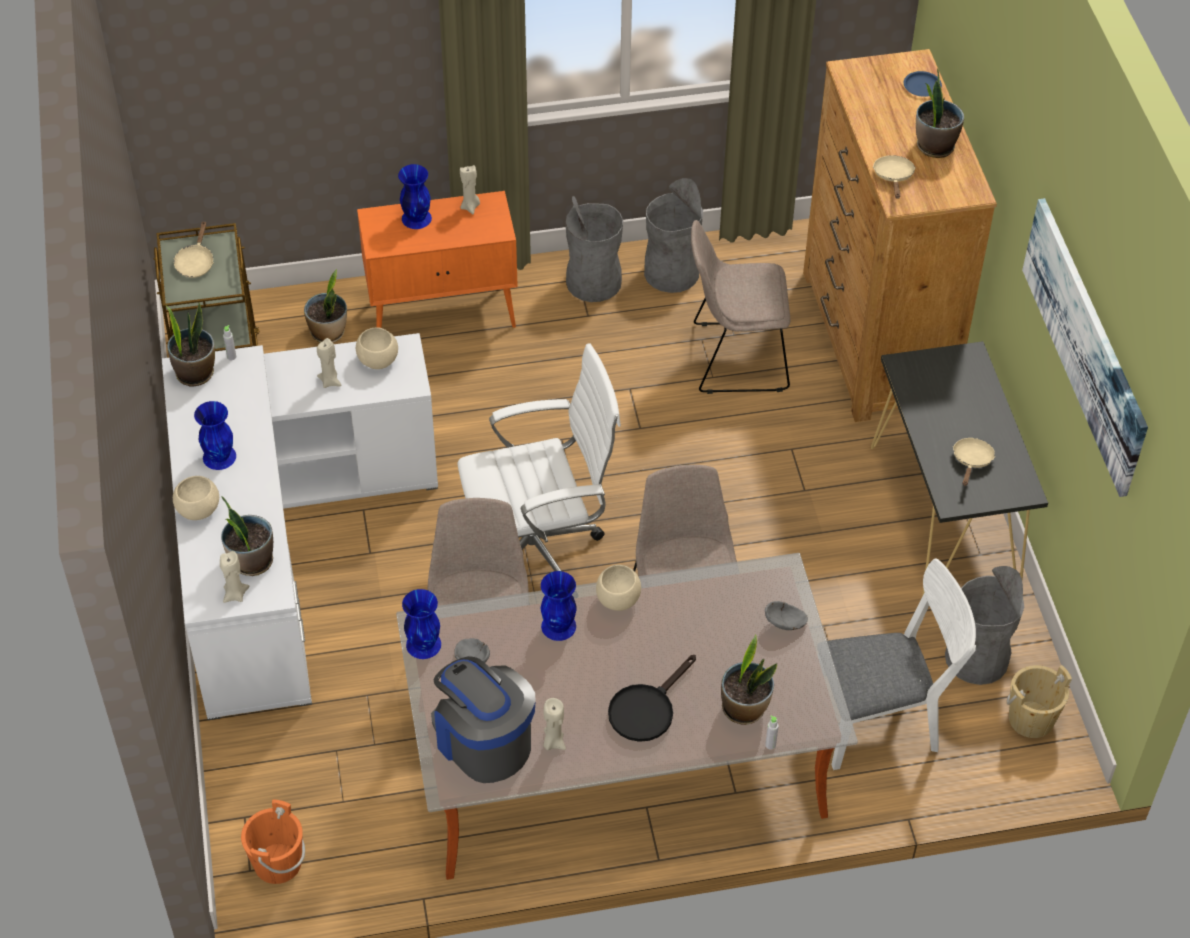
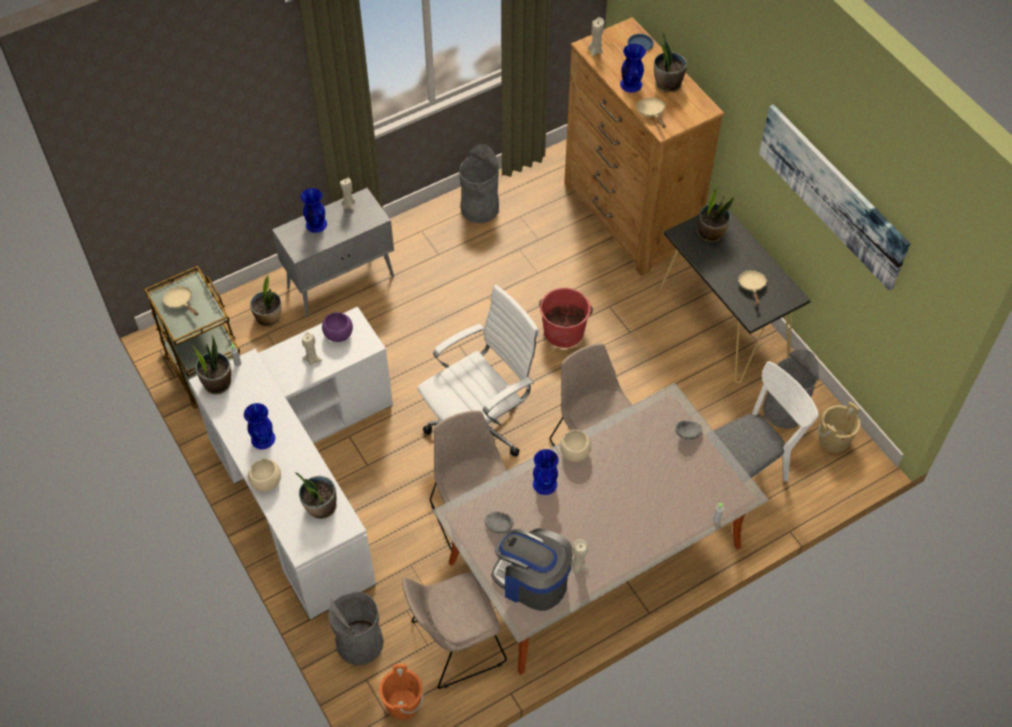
camera: 20 degrees left, 5 degrees up
beige frying pan [174,221,214,278] -> beige frying pan turned 150 degrees clockwise [163,286,198,316]
beige candle [220,551,249,603] -> beige candle moved to [588,17,604,56]
beige bowl [356,327,398,369] -> purple bowl [322,312,353,342]
orange cabinet [357,191,518,328] -> grey cabinet [272,188,394,317]
blue vase [402,589,441,659] -> blue vase moved to [620,44,646,93]
grey trash can [566,196,623,302] -> grey trash can moved to [328,591,384,665]
black frying pan [608,655,696,742] -> none
beige chair [691,220,790,394] -> beige chair moved to [402,572,507,689]
potted plant [721,635,777,725] -> potted plant moved to [698,184,734,242]
none -> red bucket [539,288,593,348]

